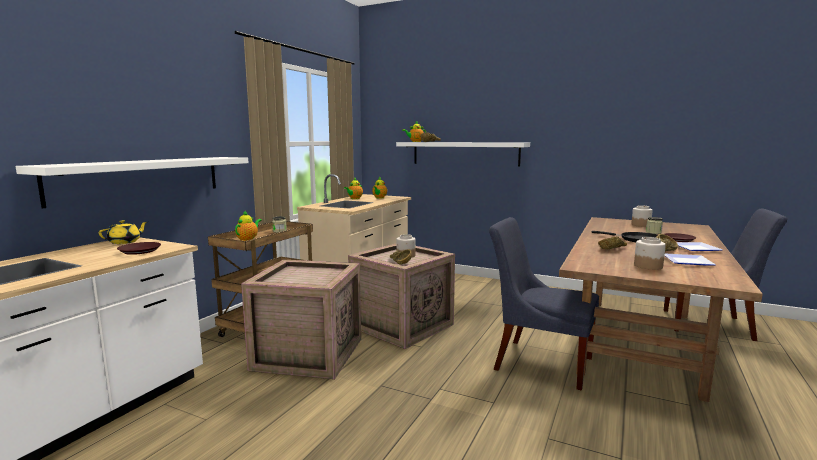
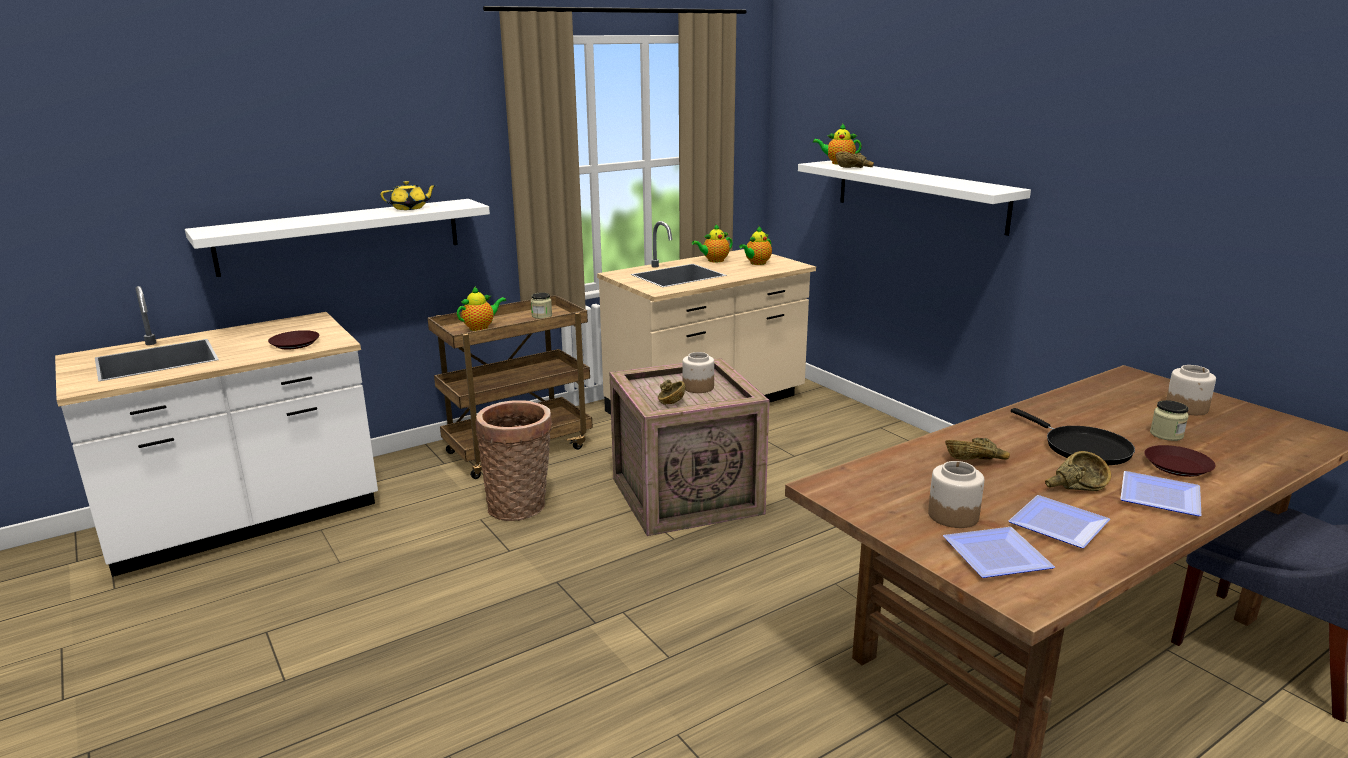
camera: 30 degrees right, 10 degrees up
yellow teapot [99,220,147,244] -> yellow teapot moved to [380,181,436,210]
crate [241,260,361,379] -> basket [476,400,552,521]
blue chair [489,217,599,391] -> none
none -> plate [943,527,1055,578]

